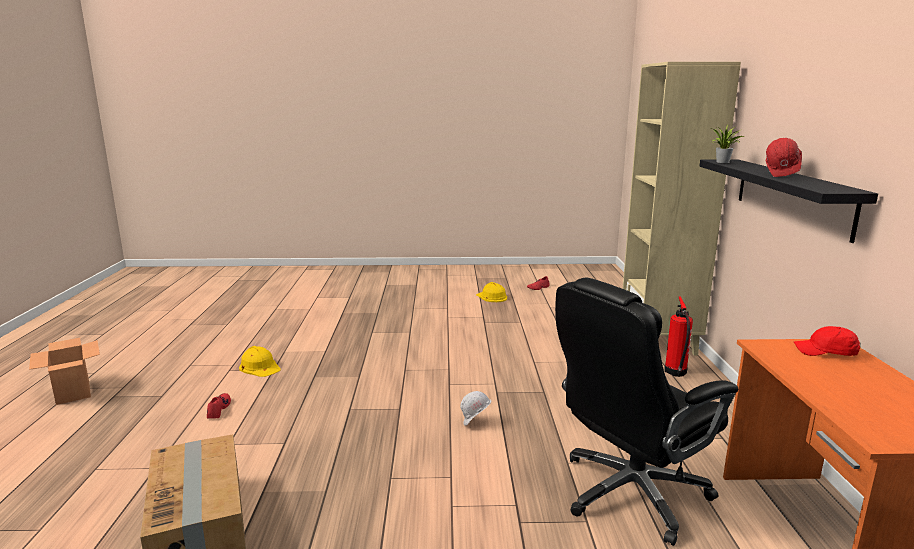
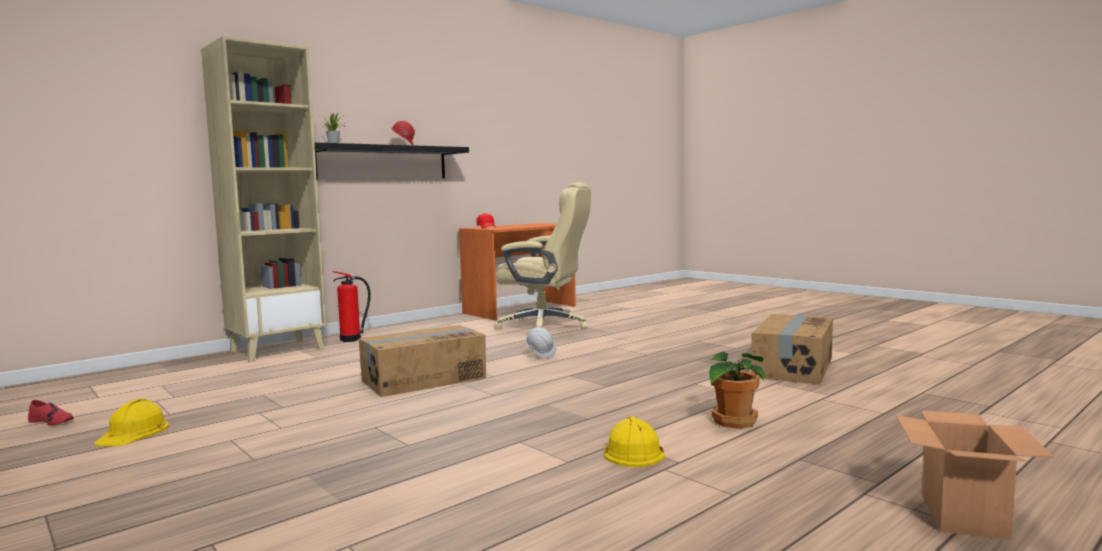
camera: 130 degrees left, 10 degrees down
red shoe [207,393,231,419] -> potted plant [708,352,765,429]
black office chair [555,278,738,546] -> beige office chair [494,183,591,330]
none -> cardboard box [359,325,486,397]

